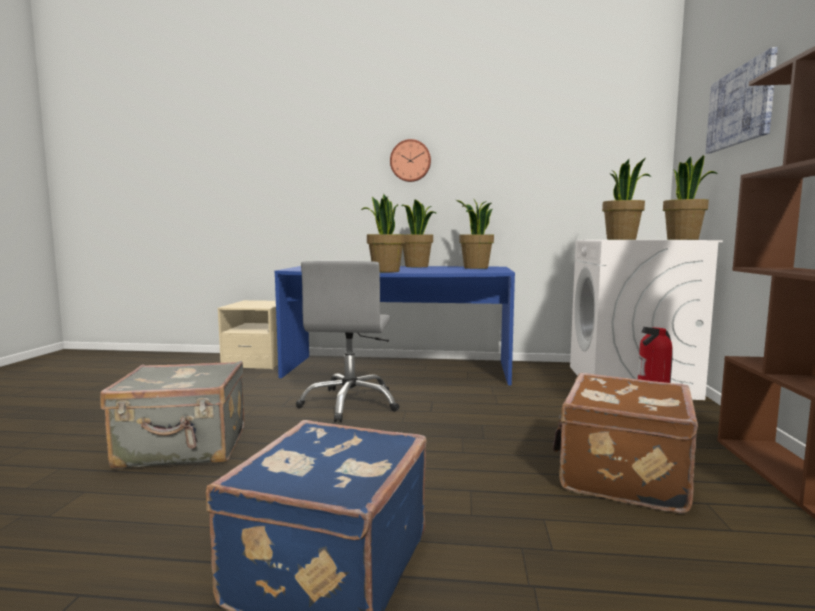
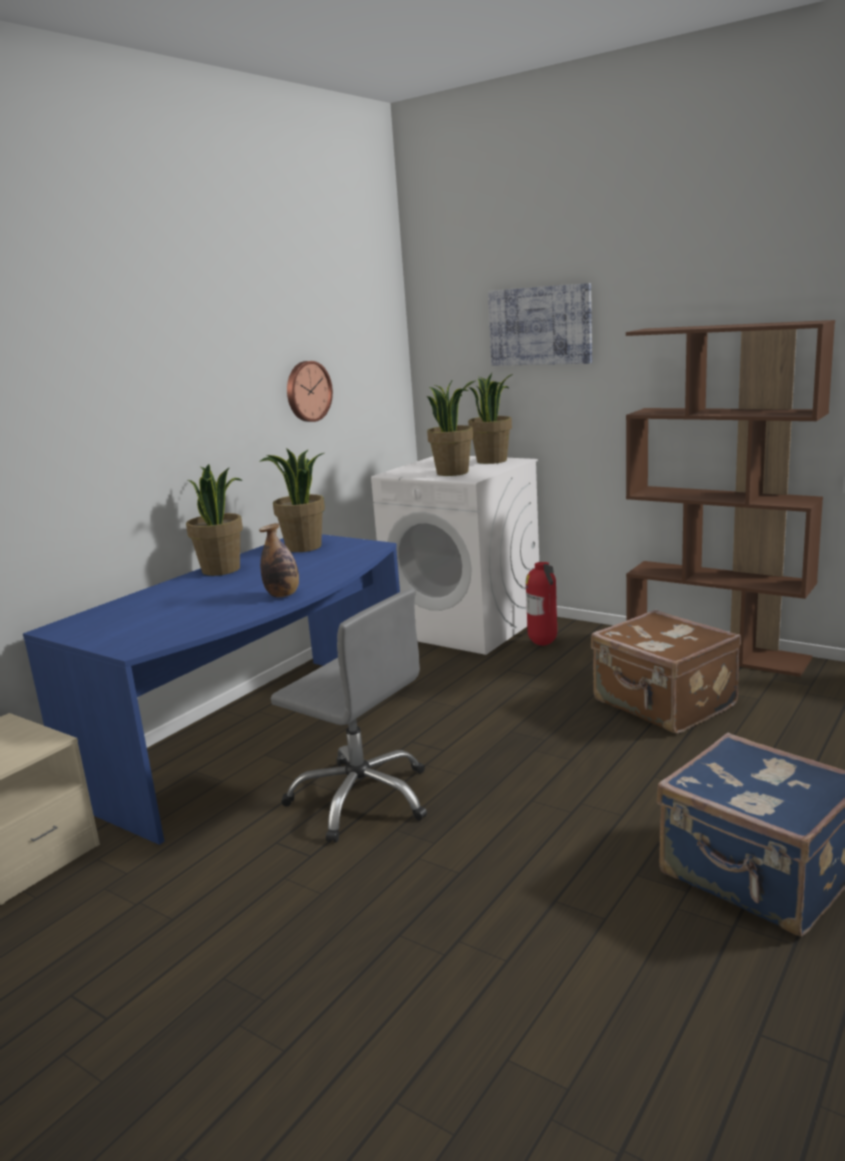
camera: 60 degrees left, 10 degrees up
grey suitcase [100,361,245,469] -> none
potted plant [361,194,405,272] -> bottle [259,523,299,597]
wall clock [390,139,431,182] -> wall clock moved to [287,361,333,422]

